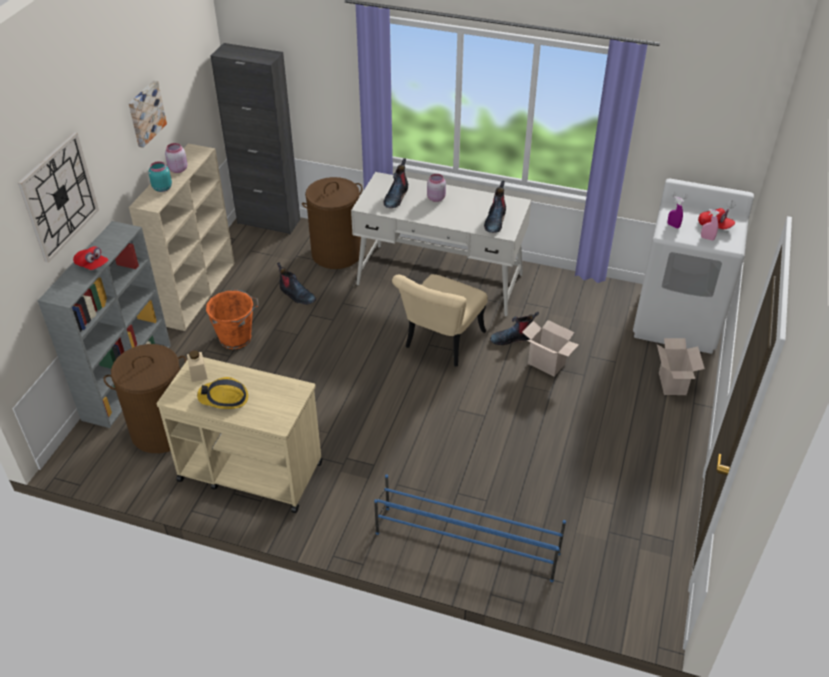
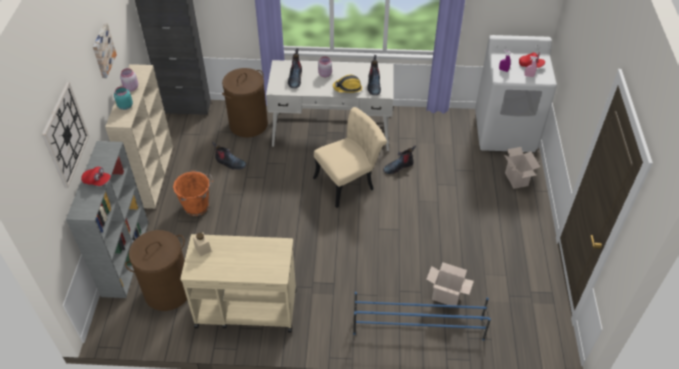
camera: 15 degrees left, 5 degrees up
hard hat [197,377,248,409] -> hard hat moved to [333,75,362,93]
beige chair [392,274,488,367] -> beige chair turned 135 degrees counterclockwise [313,107,387,208]
cardboard box [522,320,579,377] -> cardboard box moved to [427,262,474,305]

